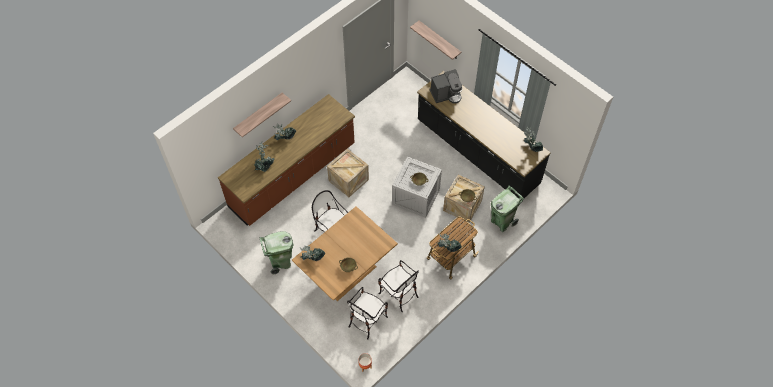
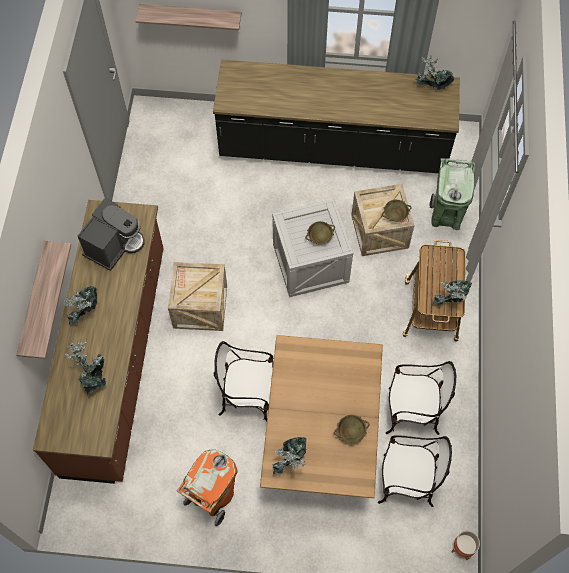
camera: 40 degrees left, 5 degrees up
green trash can [260,231,293,275] -> orange trash can [177,449,237,526]
chair [347,287,388,340] -> chair turned 75 degrees counterclockwise [378,435,452,507]
coffee machine [429,69,463,104] -> coffee machine moved to [78,197,145,271]

